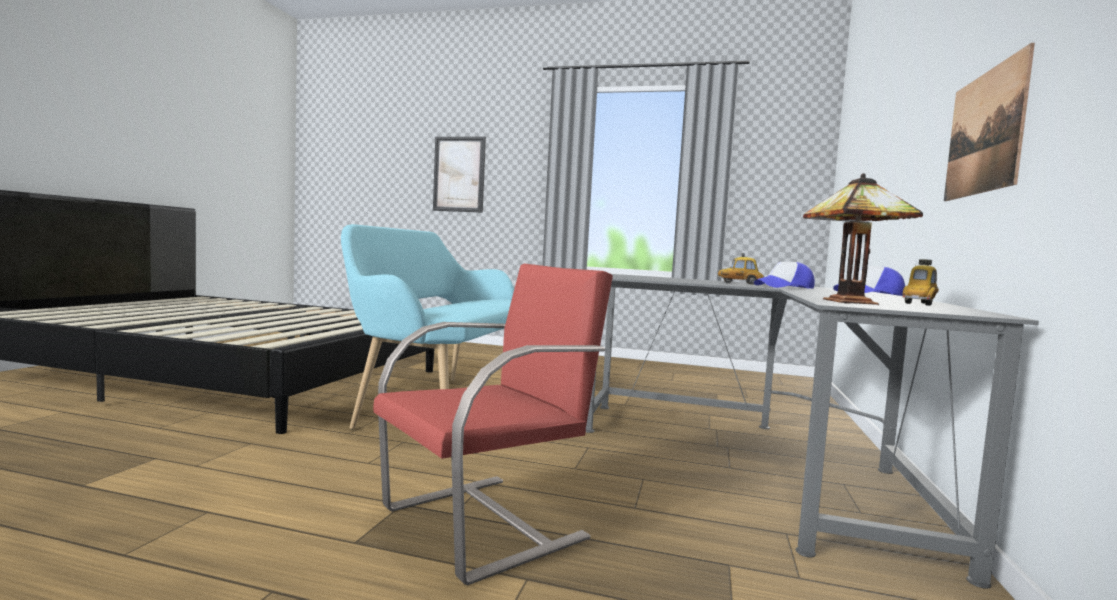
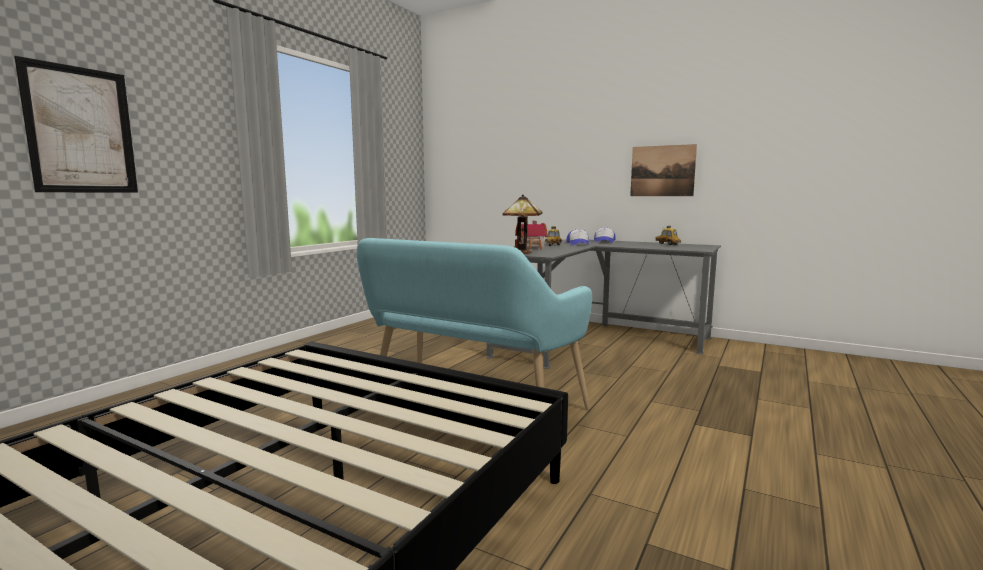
camera: 75 degrees left, 5 degrees up
red chair [373,263,613,586] -> none
table lamp [803,173,923,306] -> table lamp moved to [503,195,542,254]
none -> toy house [515,221,548,250]

